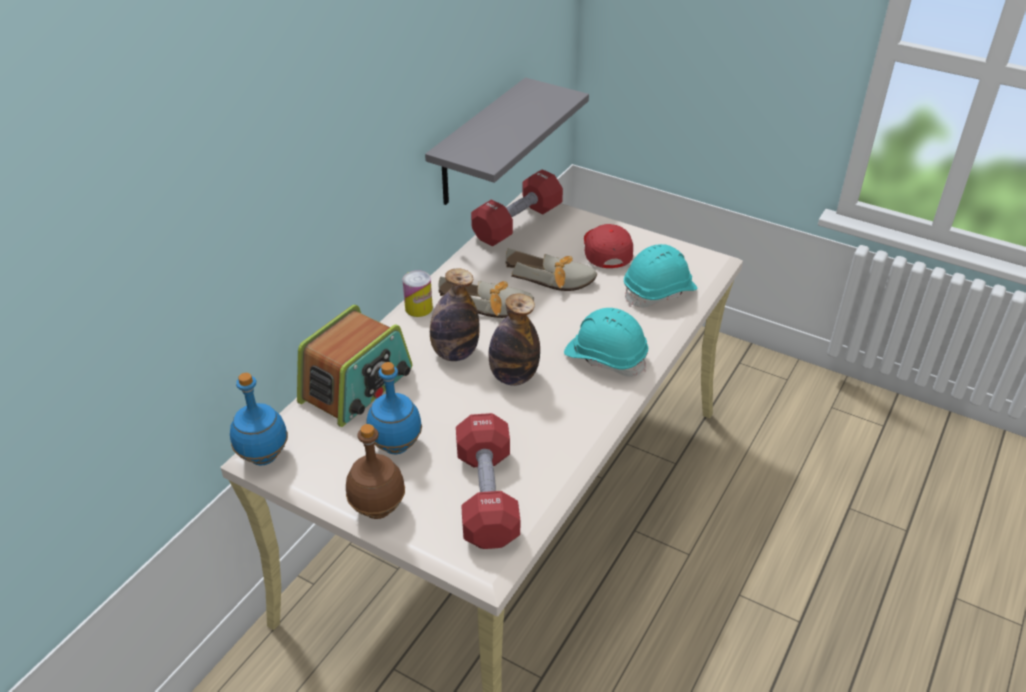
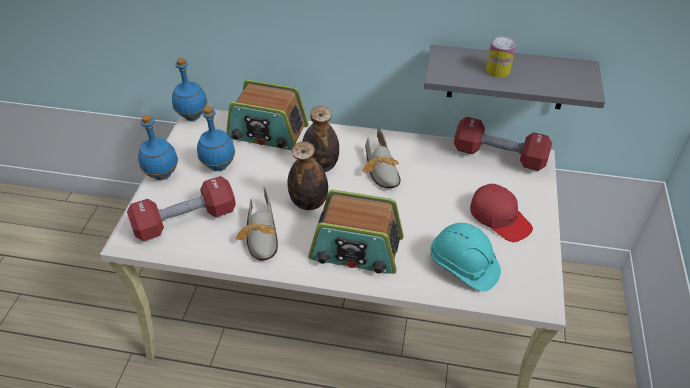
camera: 70 degrees right, 5 degrees up
brown bottle [346,424,405,519] -> blue bottle [138,115,178,180]
can [403,270,433,317] -> can moved to [486,36,516,78]
shoe [505,248,597,291] -> shoe moved to [236,187,278,260]
turquoise hard hat [564,308,648,377] -> radio [308,190,404,274]
red cap [584,224,633,268] -> red cap turned 75 degrees clockwise [470,184,533,242]

